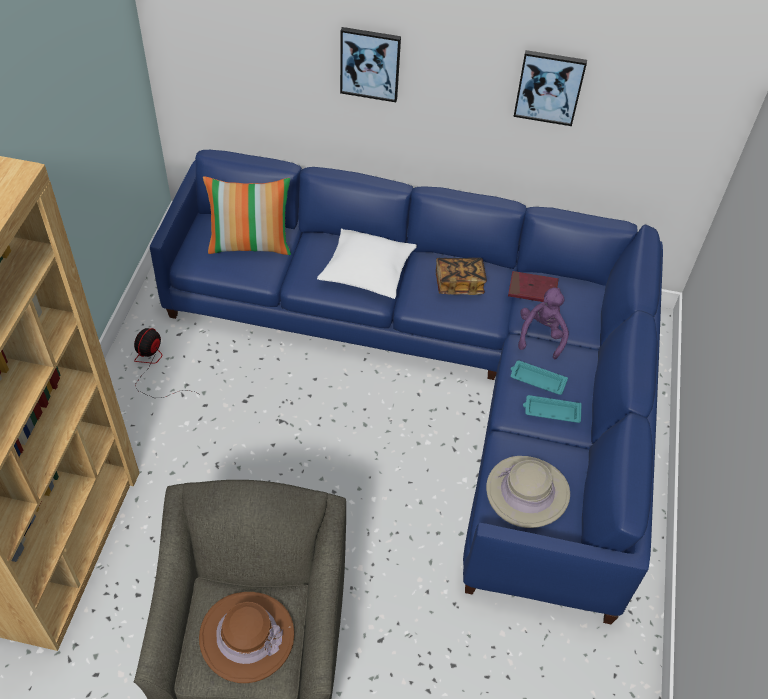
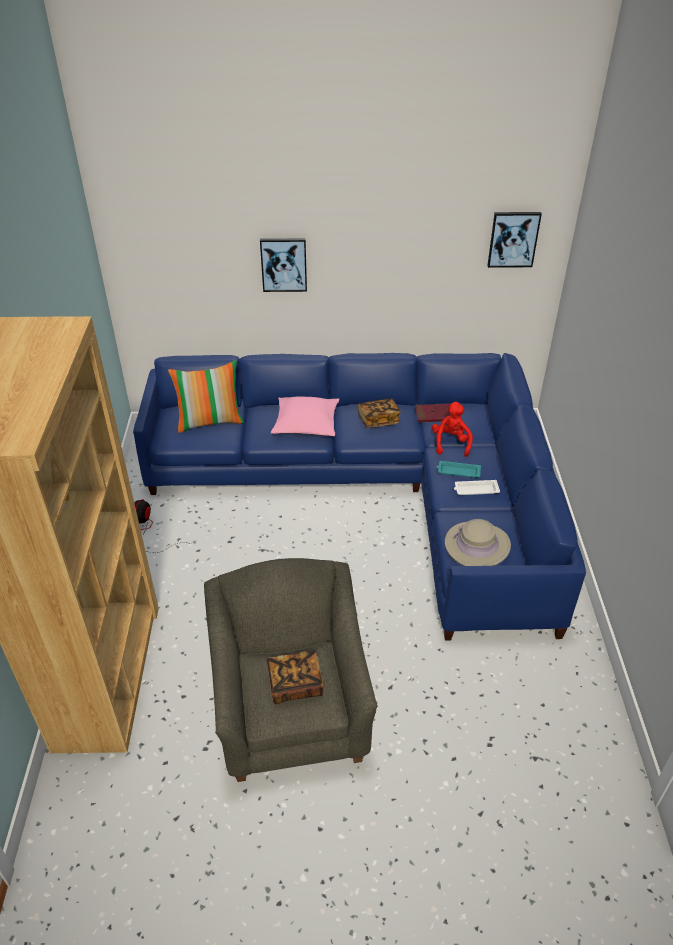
camera: 10 degrees left, 10 degrees down
brown hat [199,592,294,683] -> book [267,650,324,704]
white pillow [317,229,417,299] -> pink pillow [271,396,340,436]
picture [514,50,587,126] -> picture moved to [487,212,542,268]
purple plush toy [518,288,569,359] -> red plush toy [432,402,473,457]
turquoise tray [523,395,582,423] -> white tray [454,480,500,495]

